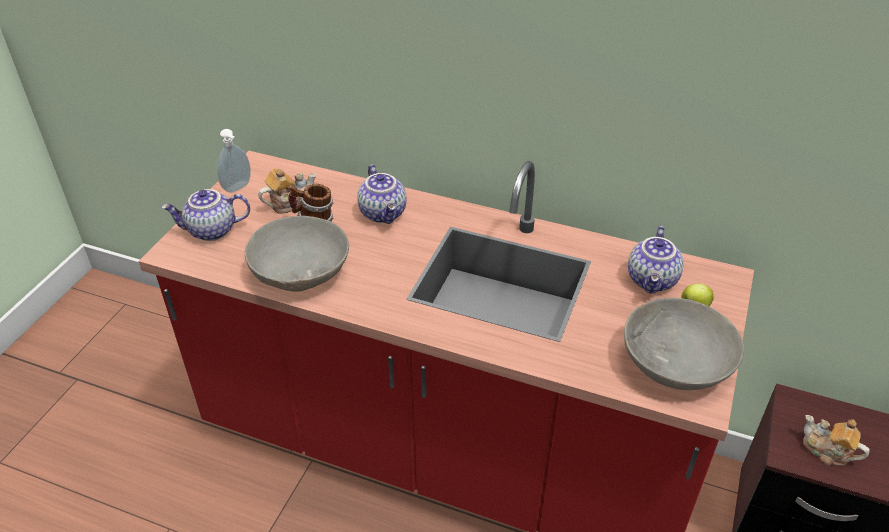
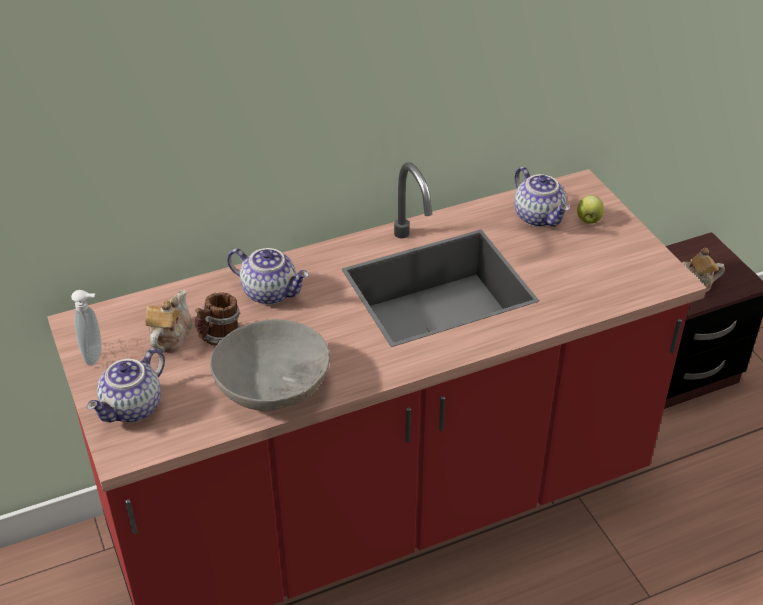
camera: 45 degrees left, 0 degrees up
grey bowl [624,298,744,390] -> none

